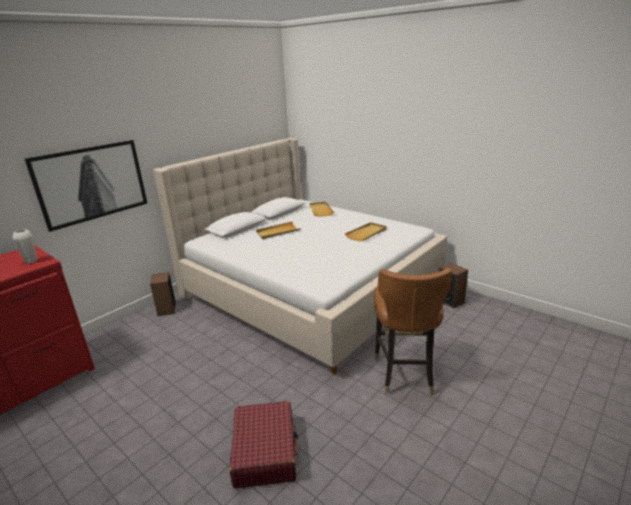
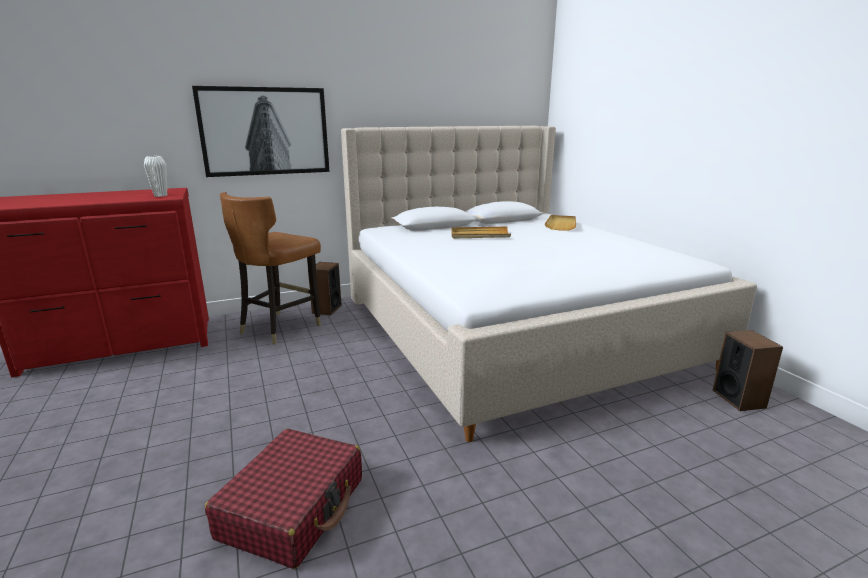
camera: 25 degrees right, 5 degrees down
beige tray [345,222,387,242] -> none
brown chair [374,268,452,395] -> brown chair moved to [220,192,321,345]

